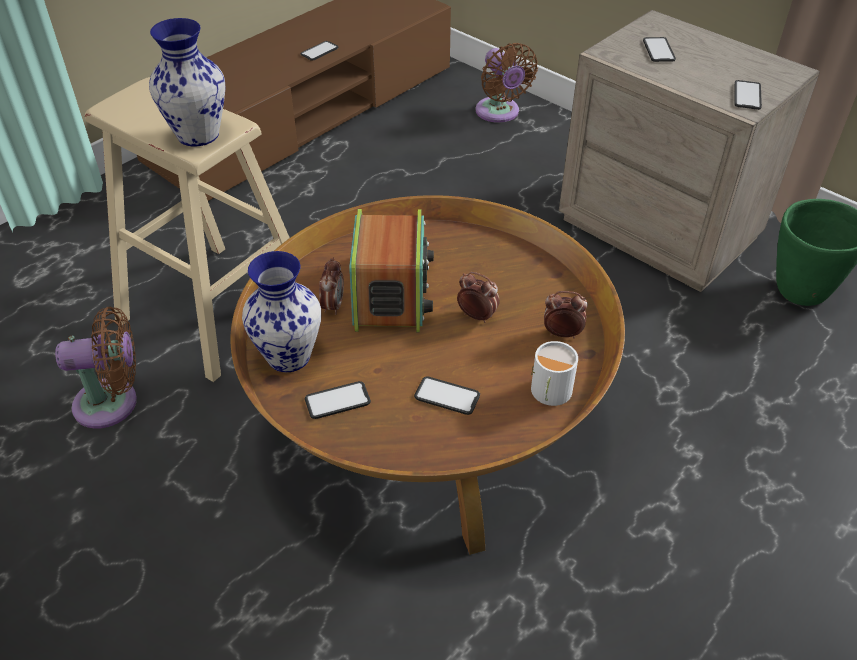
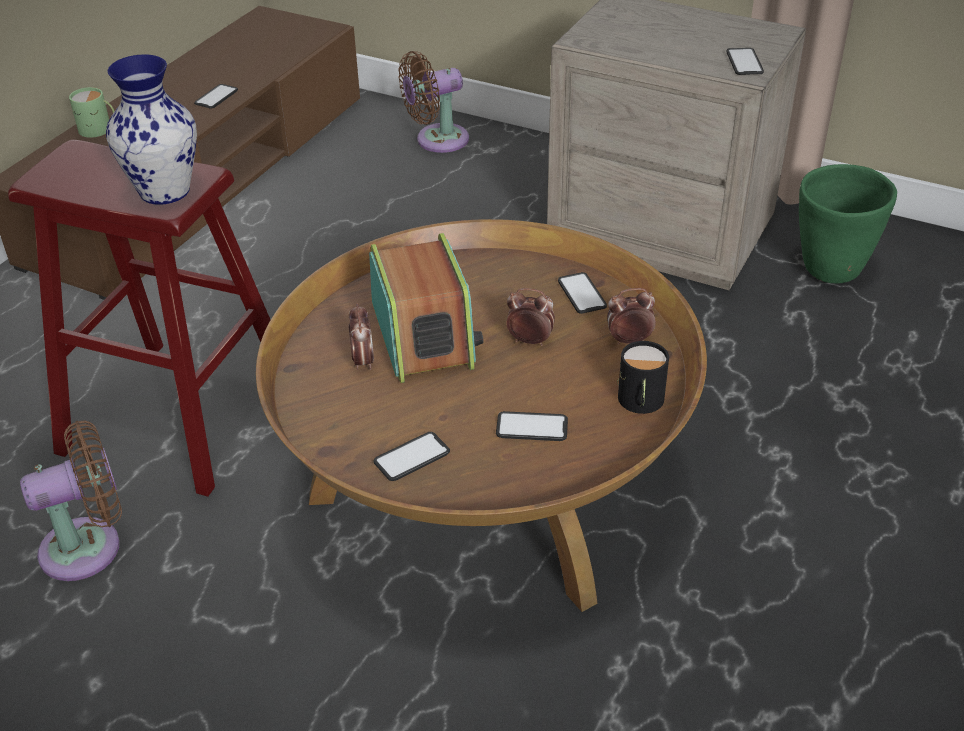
camera: 15 degrees left, 5 degrees down
beige stool [85,77,290,382] -> red stool [8,140,270,497]
vase [242,251,321,372] -> none
brown fan [476,43,538,123] -> brown fan turned 105 degrees clockwise [398,51,469,153]
white mug [531,341,578,406] -> black mug [617,341,669,414]
phone [643,37,676,62] -> phone moved to [558,272,607,314]
none -> green mug [69,87,115,138]

